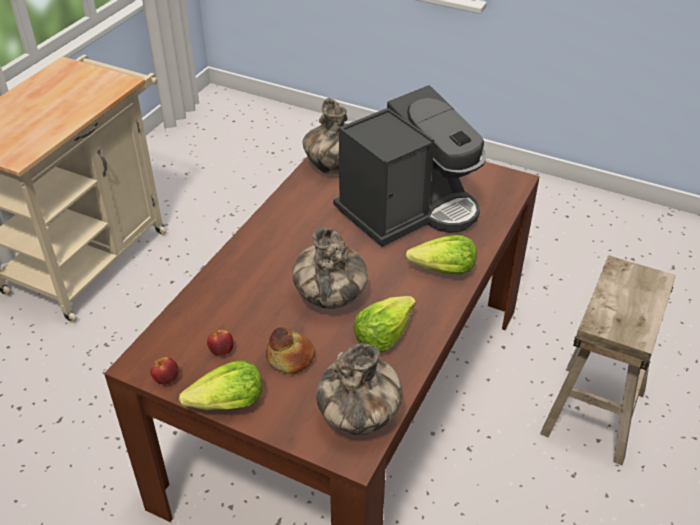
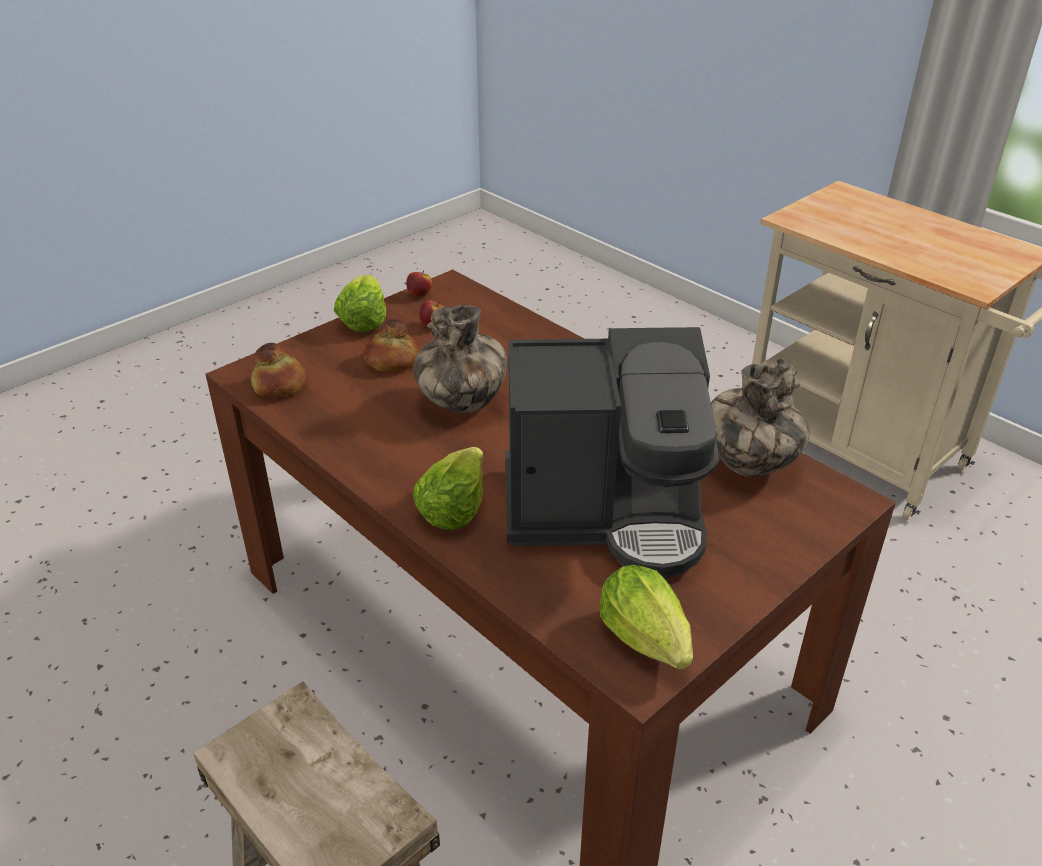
camera: 110 degrees right, 5 degrees down
vase [316,343,402,435] -> bread [251,343,307,397]
coffee machine [333,85,486,247] -> coffee machine turned 75 degrees counterclockwise [505,327,719,578]
lettuce [353,296,416,353] -> lettuce moved to [599,565,693,670]

